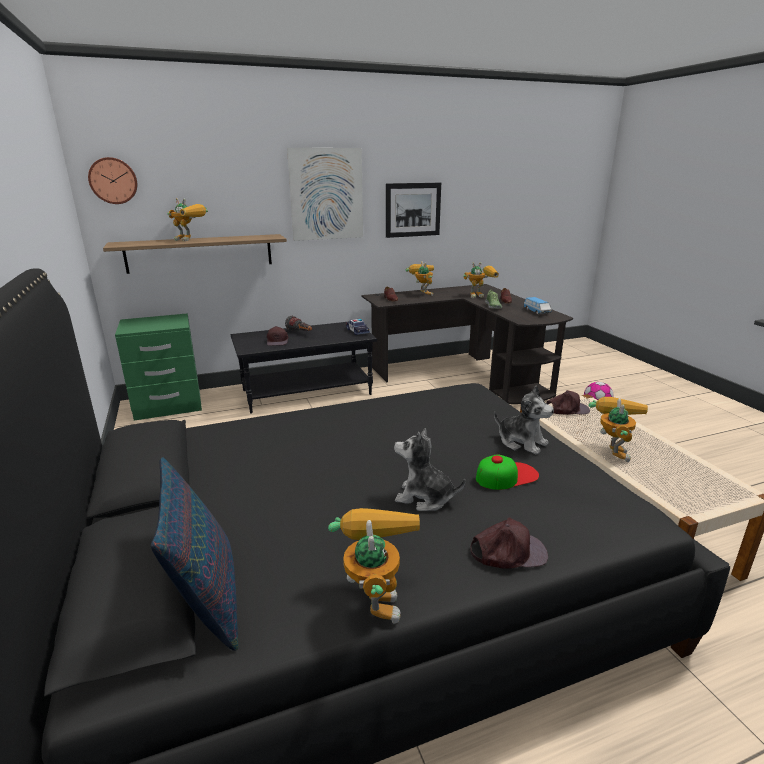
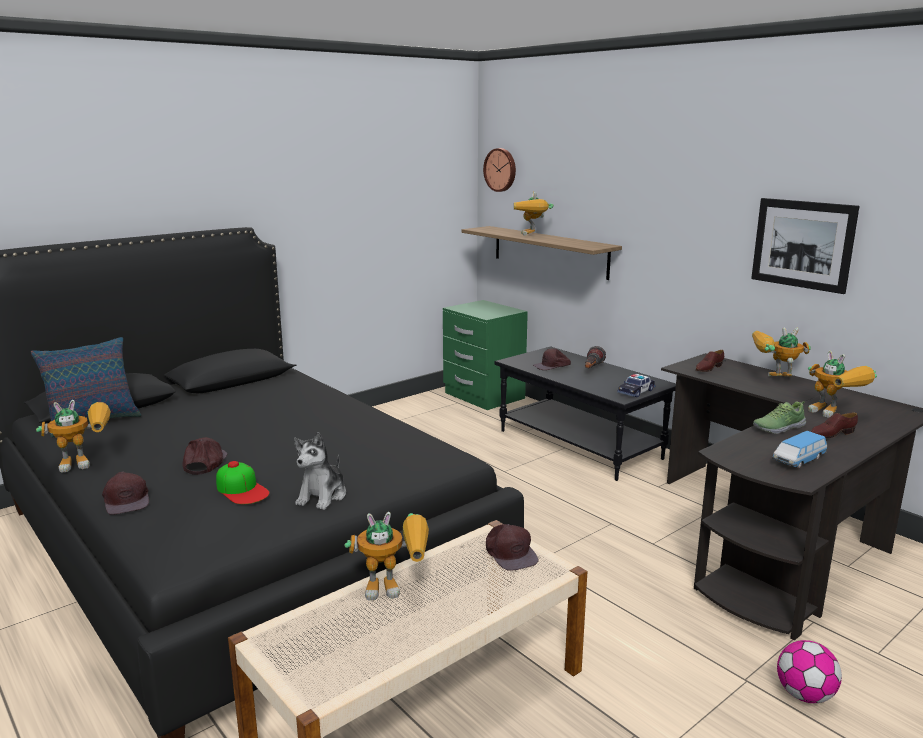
camera: 70 degrees right, 5 degrees down
picture [287,148,363,241] -> none
plush toy [394,428,466,511] -> brown cap [182,437,227,475]
toy robot [406,261,434,296] -> toy robot turned 135 degrees counterclockwise [752,327,811,377]

